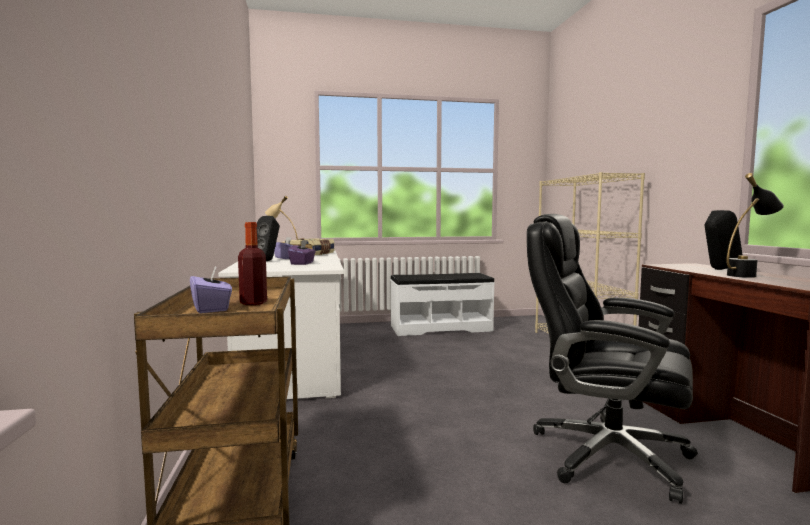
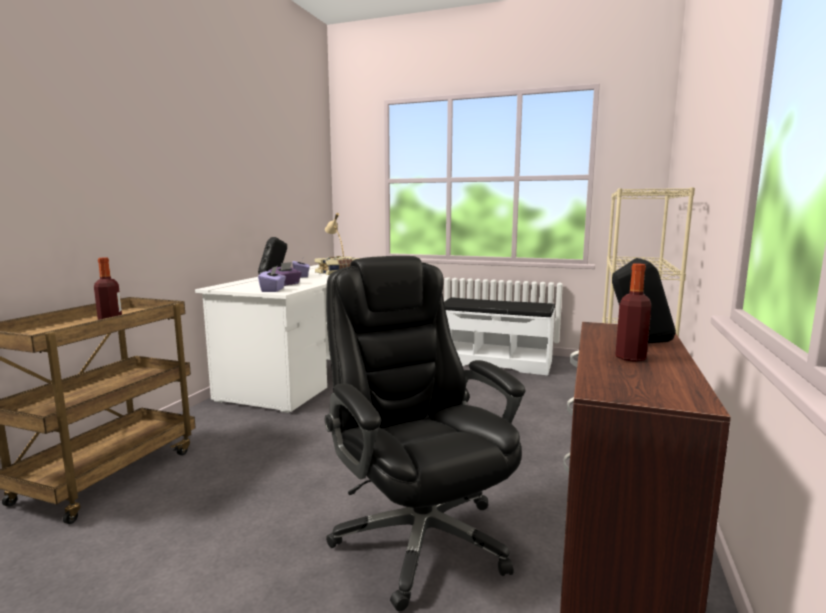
camera: 30 degrees right, 5 degrees up
purple tissue box [190,265,232,313] -> purple tissue box moved to [258,266,286,292]
black table lamp [726,173,784,278] -> bottle [615,263,651,362]

